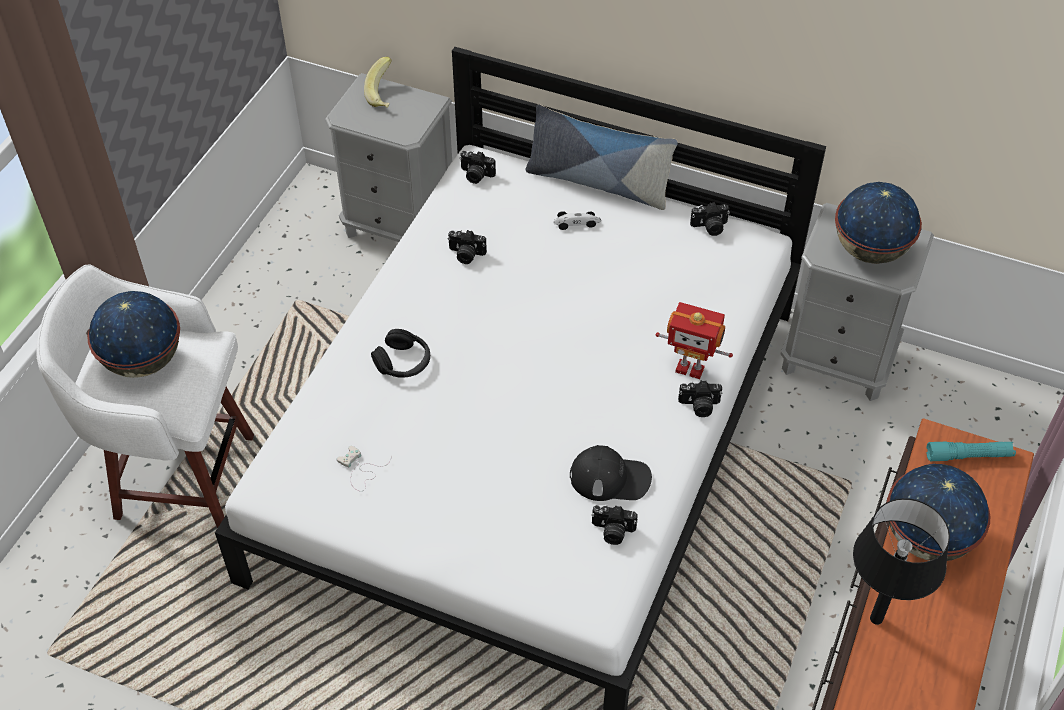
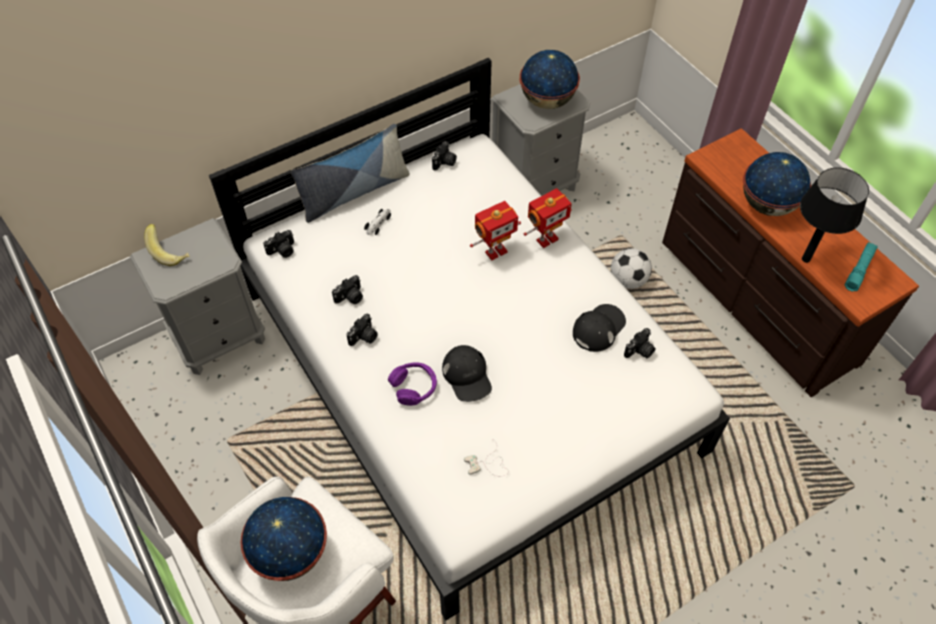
camera: 55 degrees left, 5 degrees up
black headphones [371,329,430,377] -> purple headphones [388,362,437,406]
camera [678,380,722,417] -> camera moved to [347,313,378,346]
turquoise flashlight [926,442,1016,461] -> turquoise flashlight moved to [845,242,877,292]
none -> black cap [442,345,492,402]
none -> toy robot [470,201,521,261]
none -> football [611,248,652,289]

